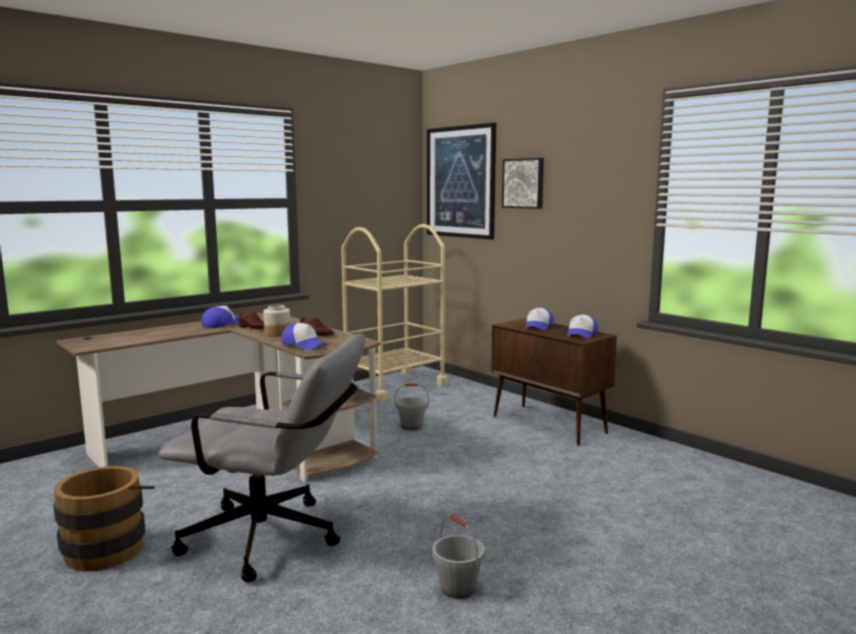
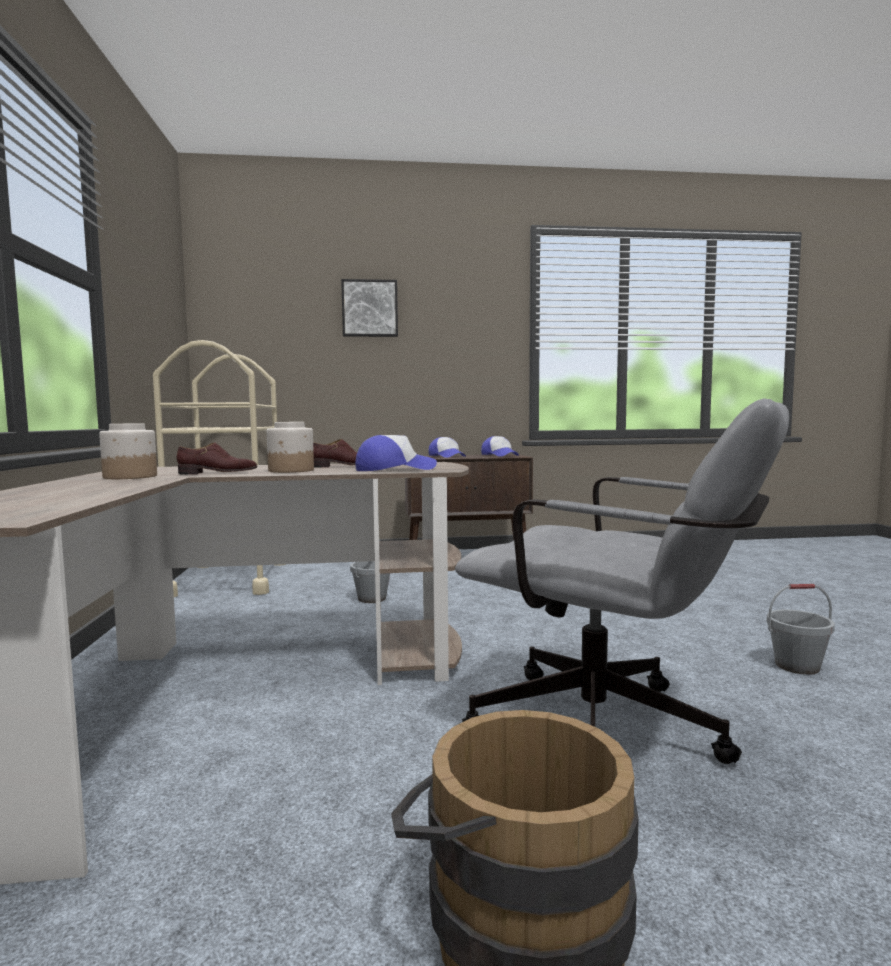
camera: 55 degrees left, 5 degrees down
grey office chair [158,333,365,582] -> grey office chair turned 75 degrees clockwise [455,398,789,764]
cap [202,306,239,328] -> jar [99,423,157,479]
picture [427,123,496,240] -> none

